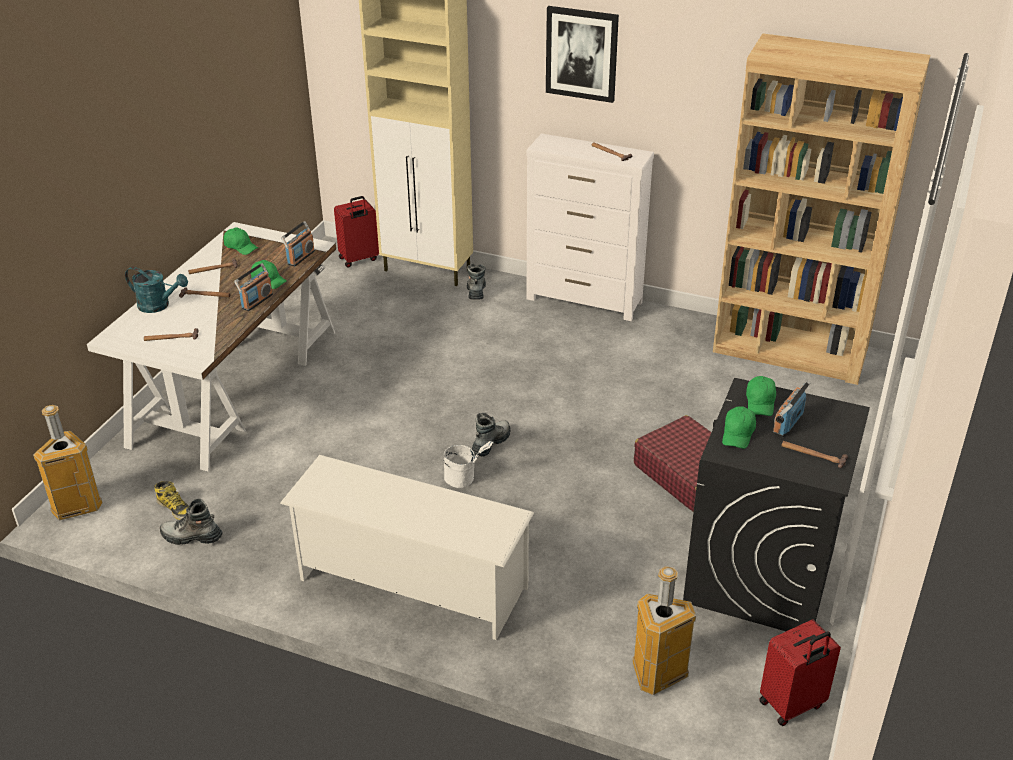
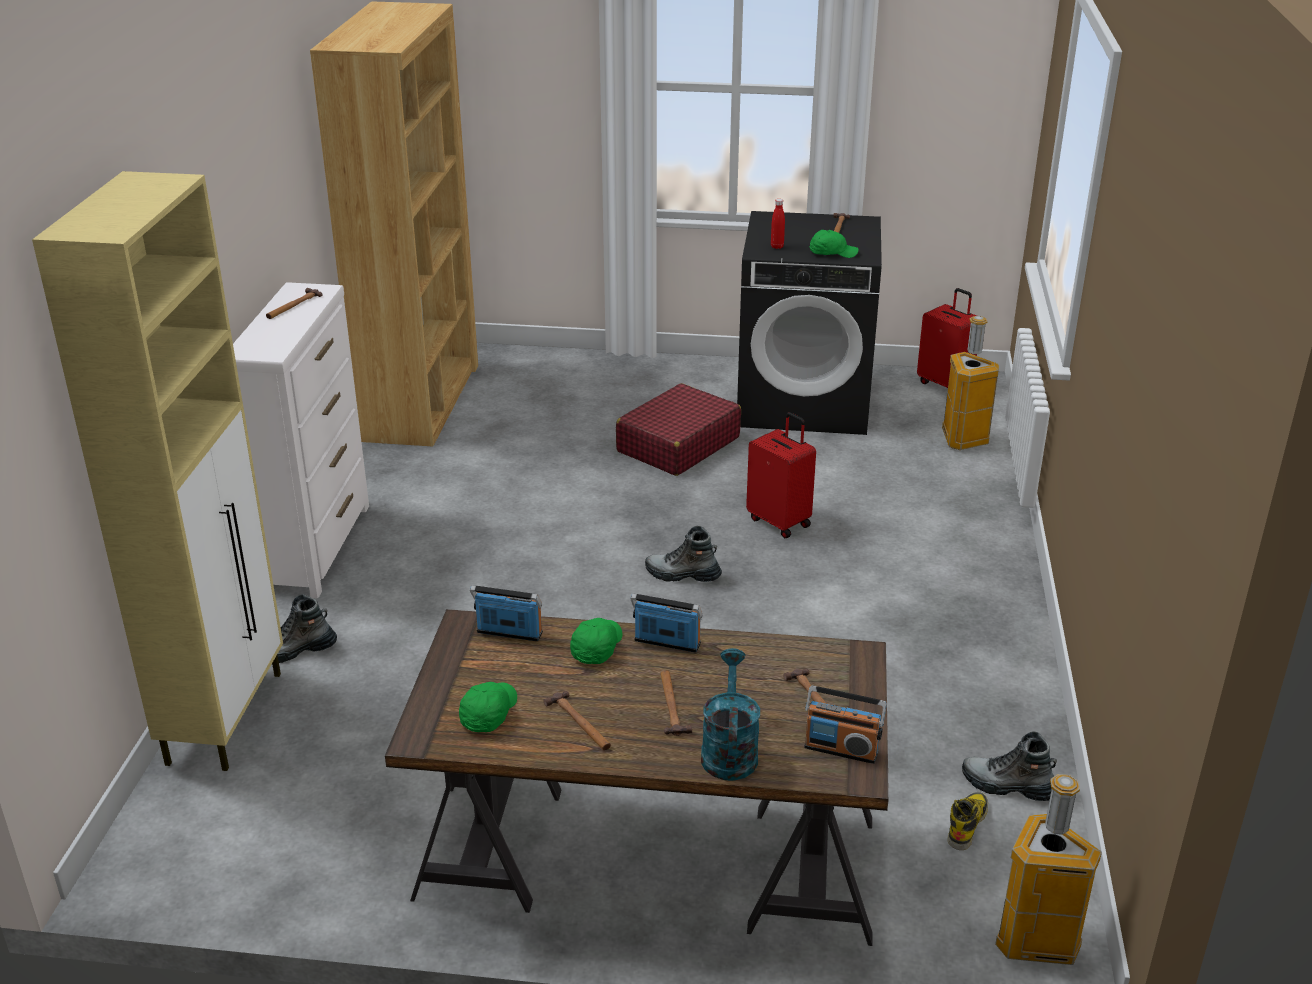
camera: 105 degrees left, 5 degrees down
white desk [87,222,336,472] -> brown desk [385,609,889,946]
boot [160,499,223,545] -> boot turned 120 degrees clockwise [962,731,1057,801]
white shoe rack [280,455,534,640] -> none
red suitcase [334,196,379,268] -> red suitcase moved to [746,412,816,538]
white bucket [444,441,494,488] -> none
picture [546,6,619,103] -> none
green cap [746,376,776,416] -> red bottle [771,199,785,249]
radio [773,381,810,437] -> radio moved to [804,685,887,764]

